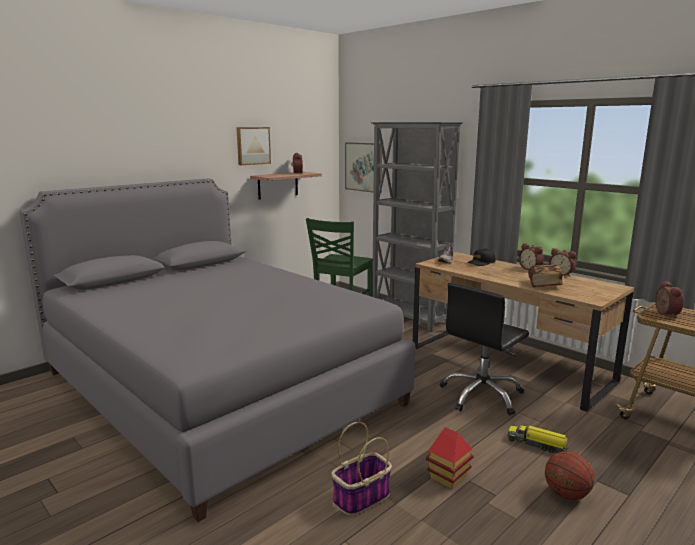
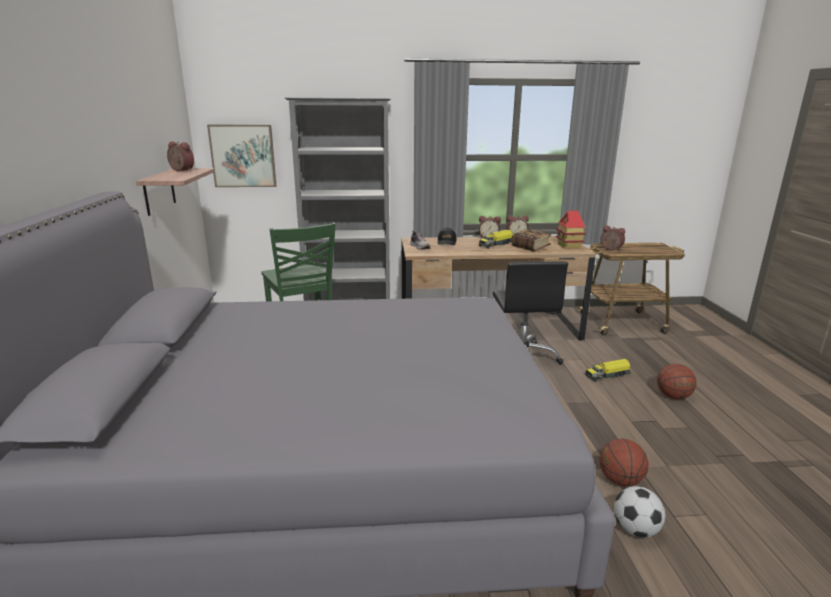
camera: 50 degrees left, 5 degrees up
picture [236,127,271,165] -> none
basket [331,422,392,516] -> basketball [600,439,649,486]
toy house [426,427,474,489] -> toy house moved to [556,210,586,249]
none -> toy truck [479,230,513,249]
none -> football [614,486,665,538]

